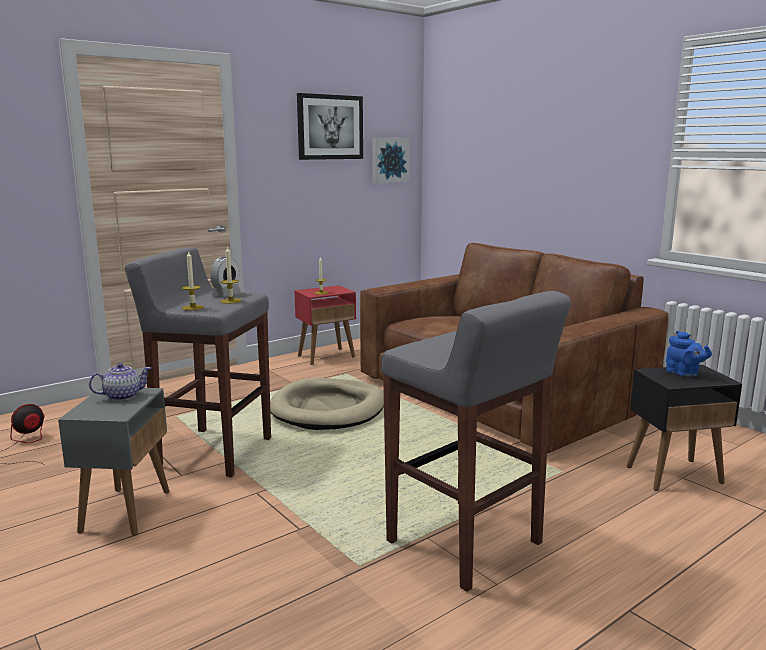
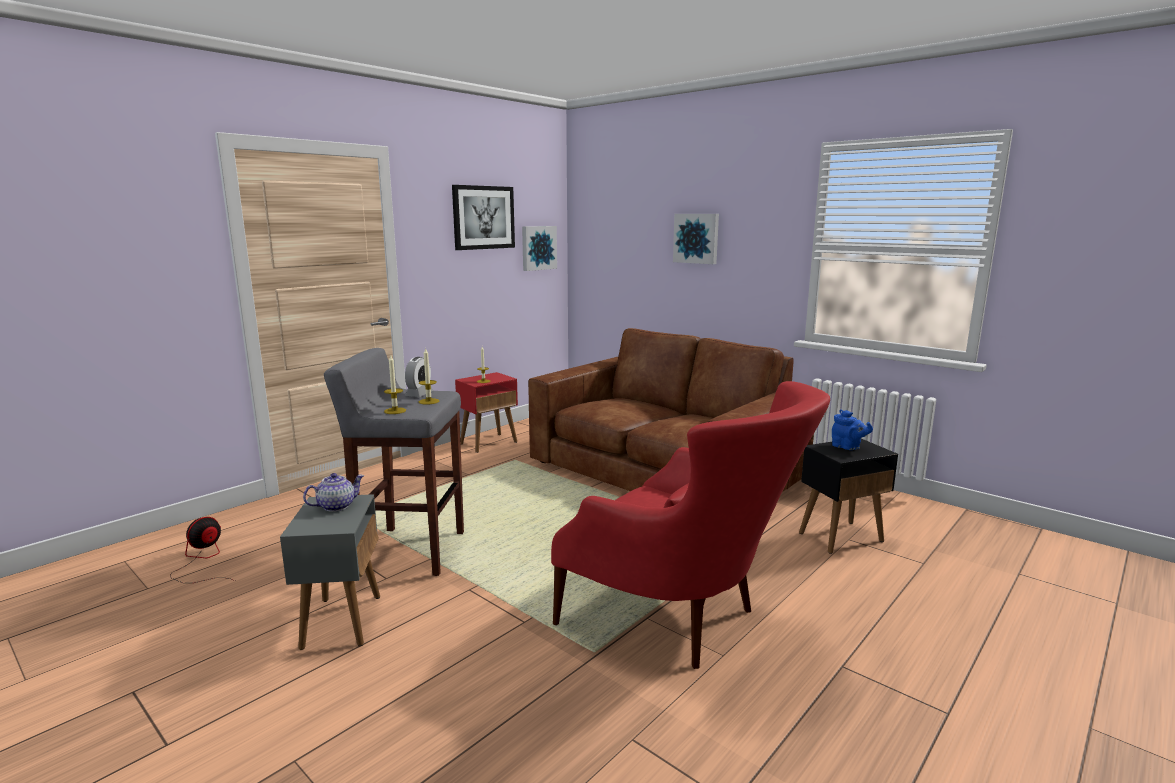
camera: 10 degrees left, 0 degrees up
beige dog bed [270,378,384,430] -> none
grey stool [381,291,571,592] -> red armchair [551,381,830,669]
none -> picture [673,214,719,264]

